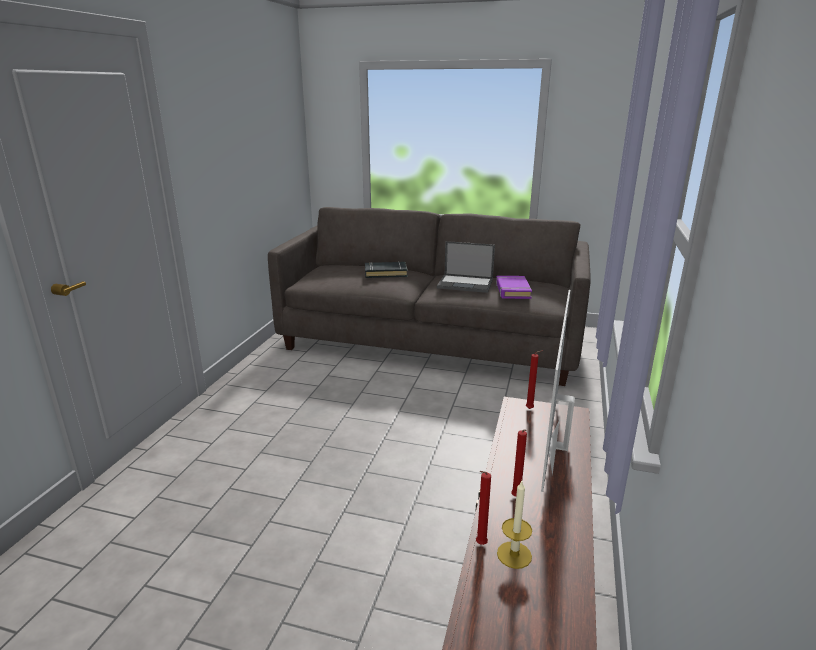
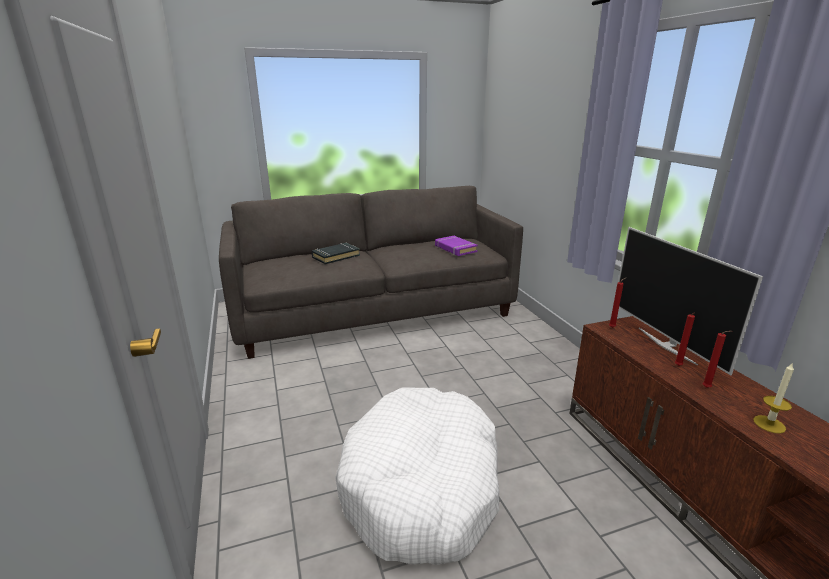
camera: 35 degrees left, 0 degrees up
laptop [437,241,495,293] -> none
red candle [476,471,491,545] -> red candle moved to [675,312,695,366]
none -> white dog bed [335,388,499,565]

